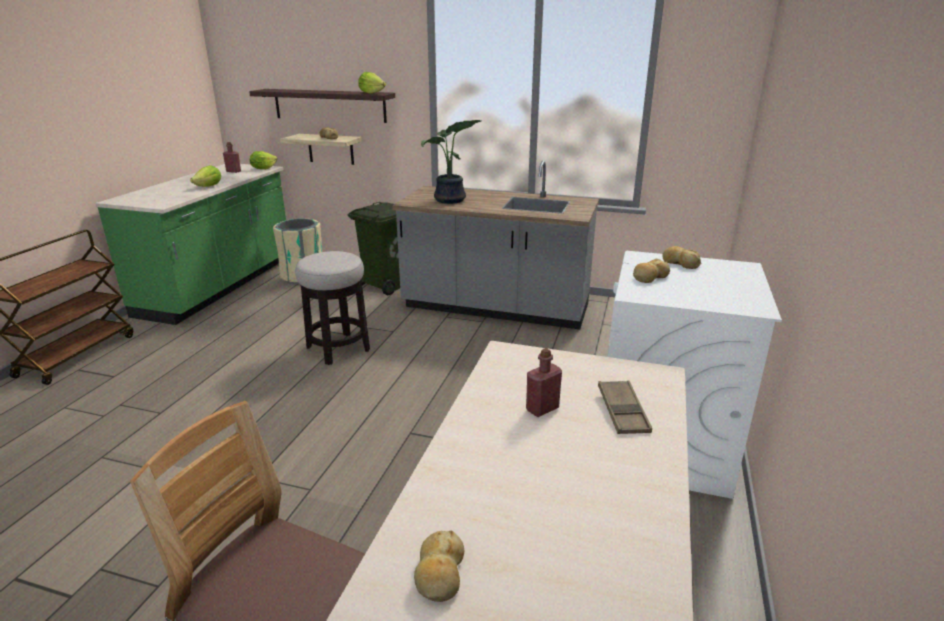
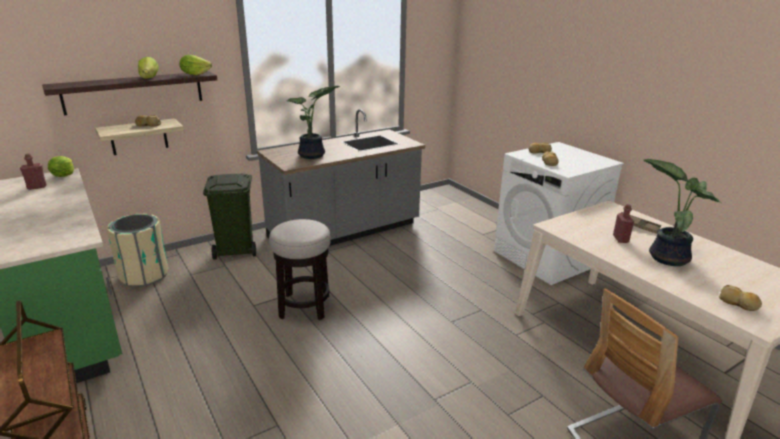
camera: 50 degrees left, 0 degrees up
lettuce [190,166,221,187] -> lettuce moved to [138,57,159,79]
none -> potted plant [643,159,721,266]

